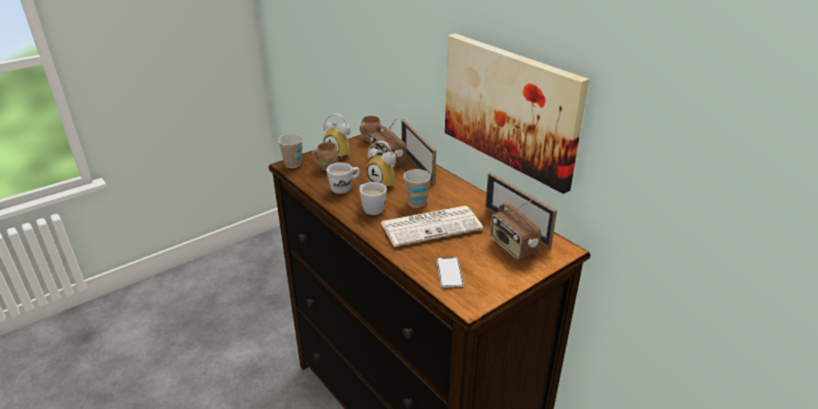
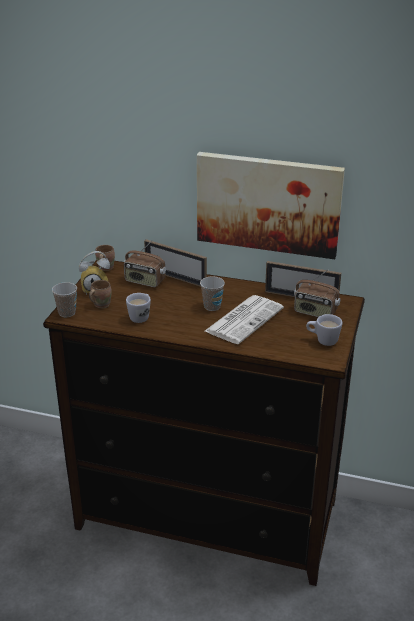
camera: 35 degrees left, 0 degrees up
white mug [359,182,387,215] -> white mug moved to [306,314,342,346]
alarm clock [367,141,396,186] -> none
phone [436,257,464,288] -> none

